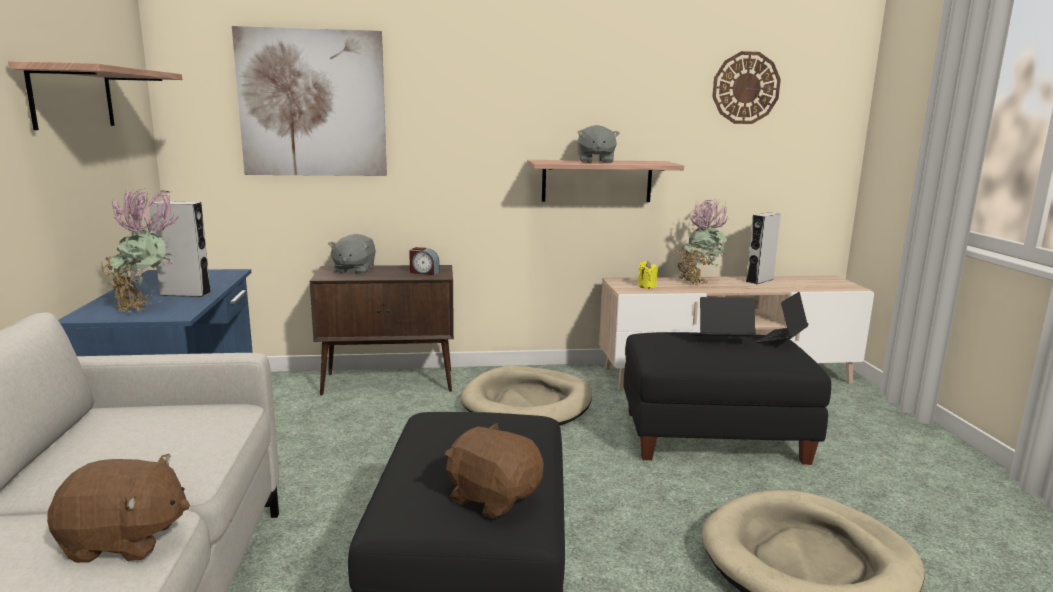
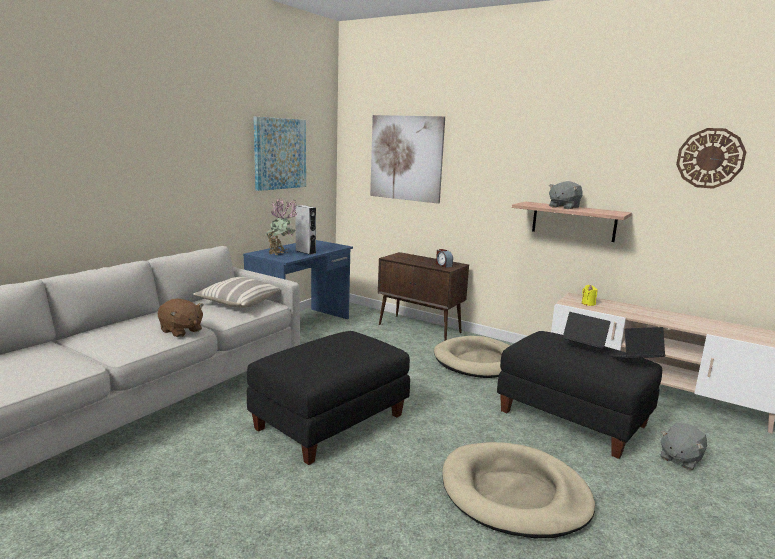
camera: 40 degrees right, 0 degrees up
shelf [8,61,182,130] -> picture [254,117,306,191]
grey plush toy [328,234,376,275] -> grey plush toy moved to [660,423,707,470]
brown plush toy [445,423,544,519] -> none
potted plant [675,199,729,285] -> none
grey speaker [746,212,781,284] -> none
none -> pillow [193,277,280,308]

